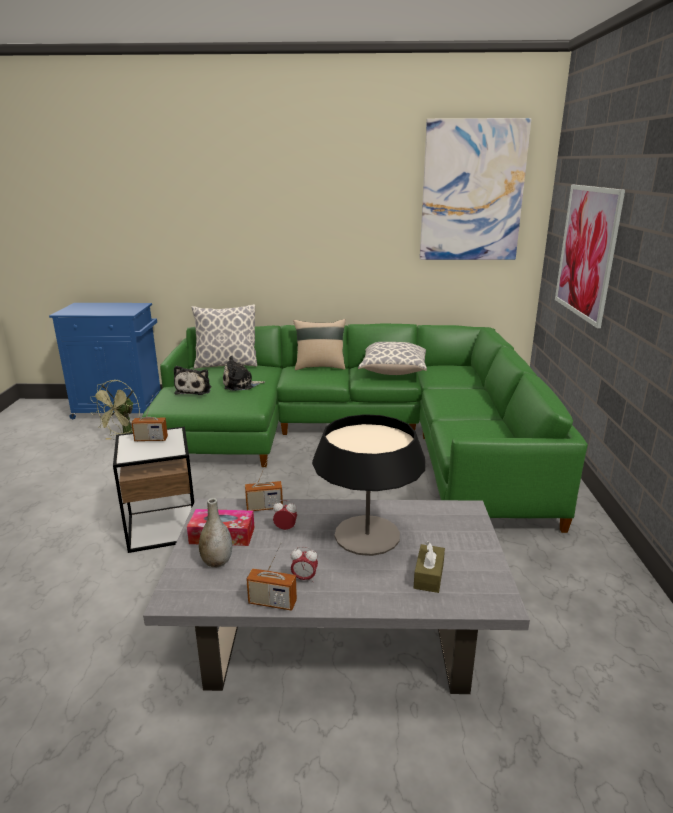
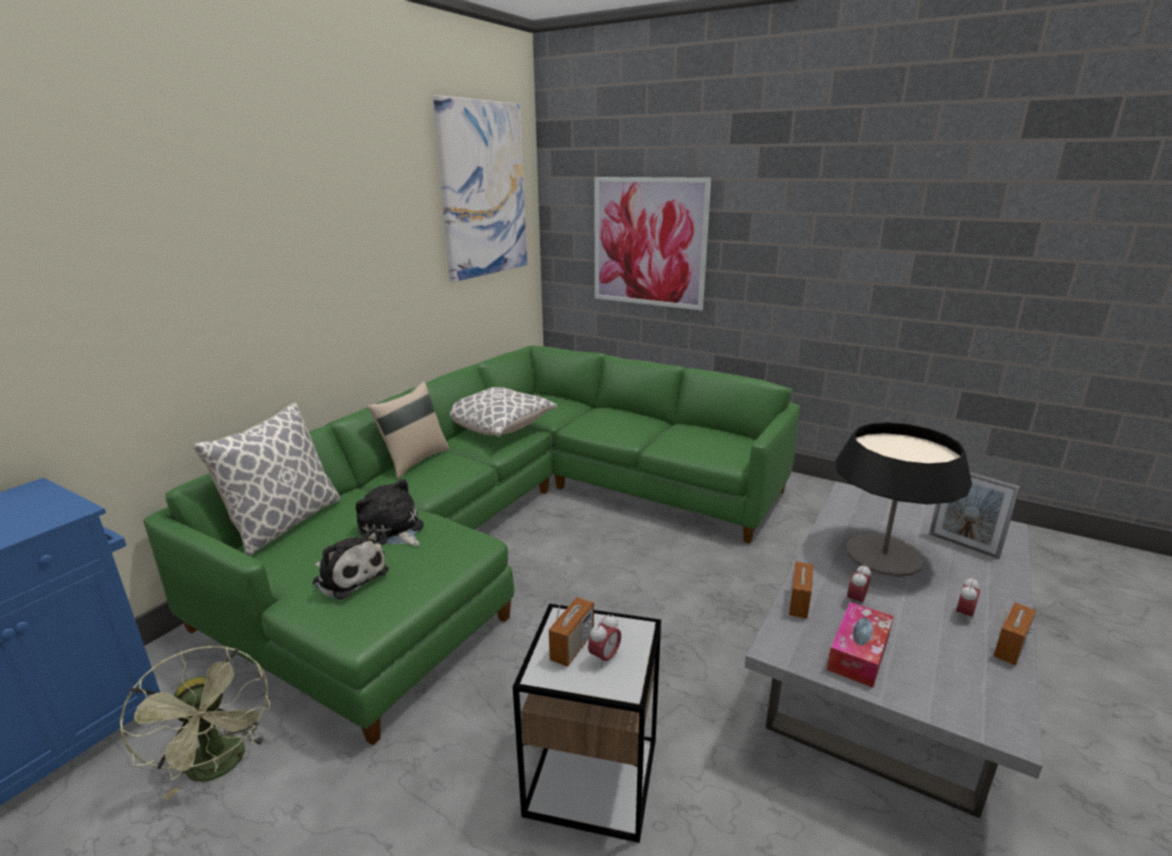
camera: 60 degrees left, 0 degrees up
grey vase [199,498,232,568] -> none
plush toy [223,356,265,391] -> plush toy turned 120 degrees clockwise [356,478,424,546]
brown tissue box [414,541,445,593] -> picture frame [929,472,1020,559]
none -> alarm clock [588,614,621,668]

